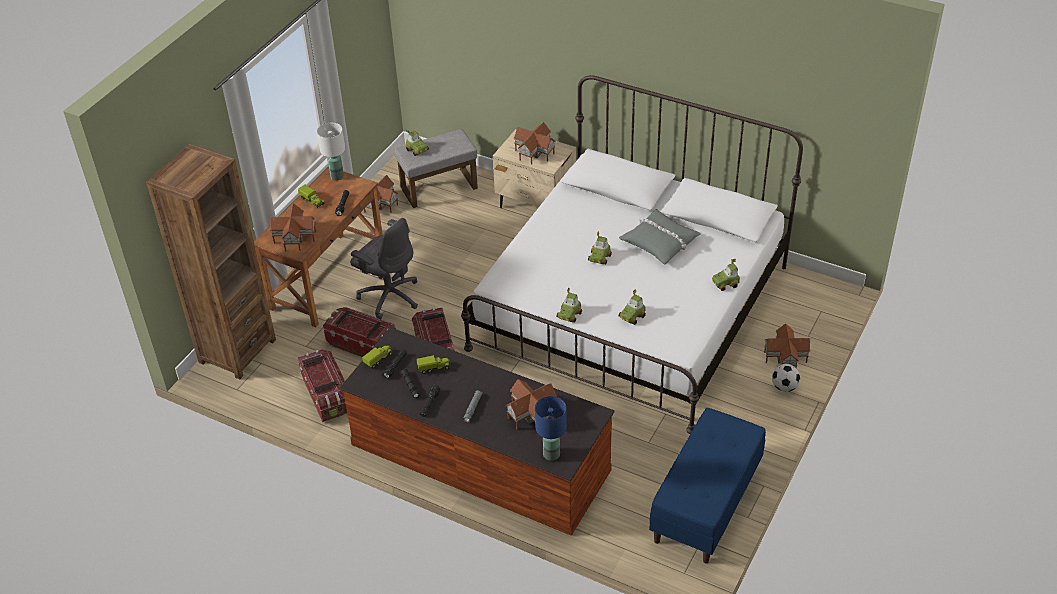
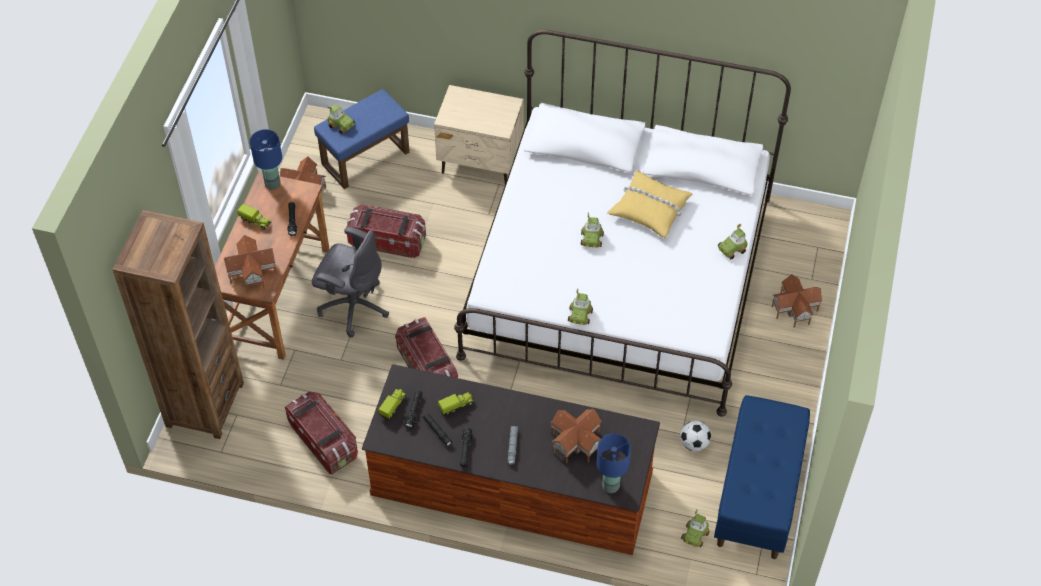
camera: 15 degrees left, 10 degrees up
white table lamp [317,123,345,181] -> blue table lamp [250,129,282,190]
storage box [323,307,396,357] -> storage box moved to [347,204,426,258]
grey ottoman [394,129,478,208] -> blue ottoman [314,89,410,189]
toy house [514,122,556,165] -> none
grey pillow [619,209,701,264] -> yellow pillow [607,170,692,238]
toy car [619,289,646,325] -> toy car moved to [681,509,709,547]
football [772,364,800,392] -> football moved to [680,421,711,451]

